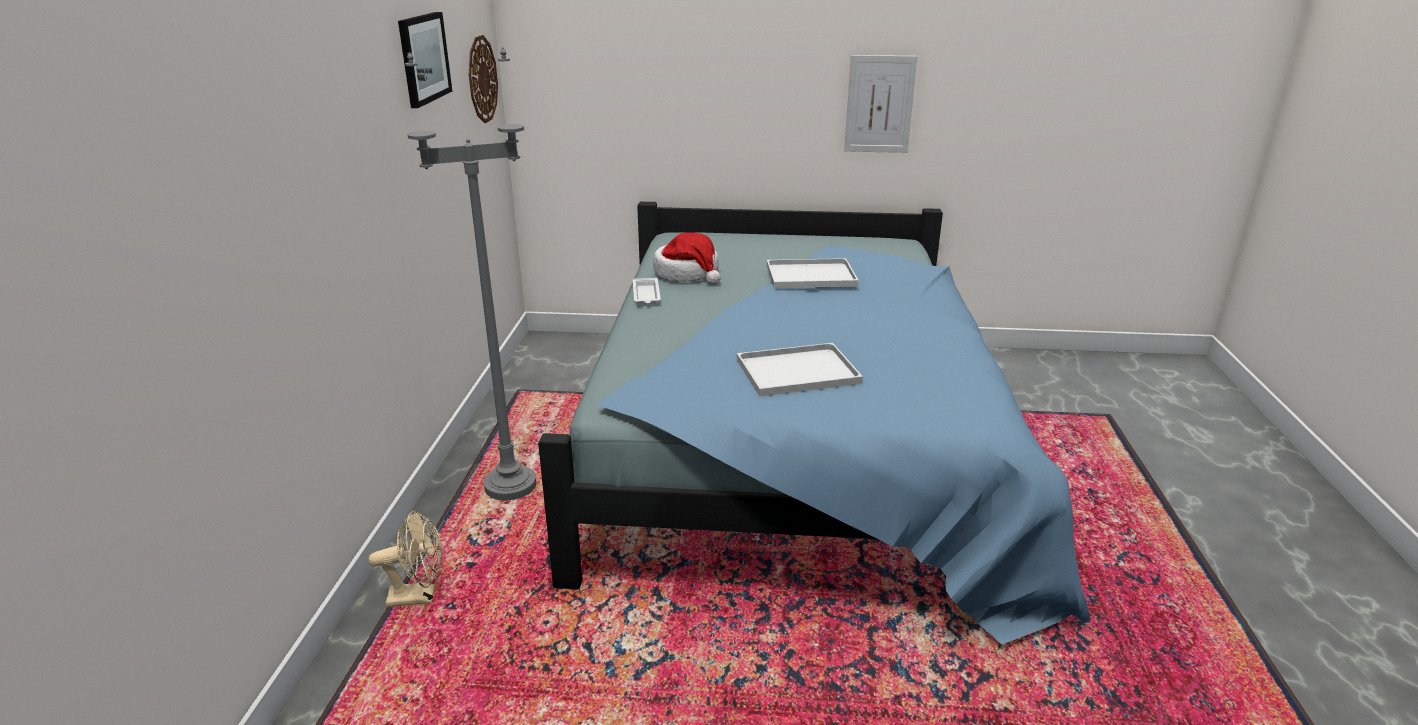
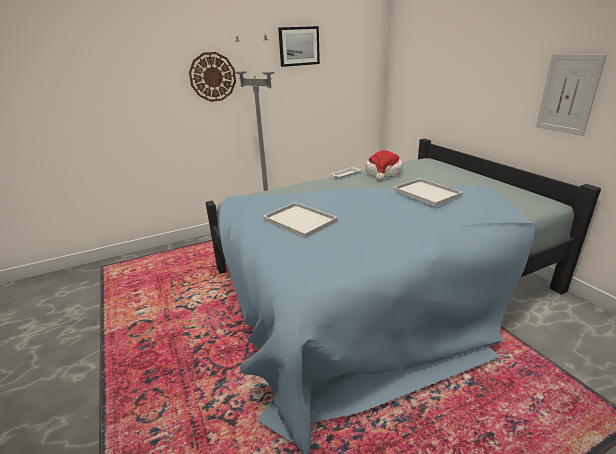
camera: 60 degrees right, 0 degrees up
beige fan [369,511,443,607] -> none
wall clock [469,35,498,123] -> wall clock moved to [189,52,236,102]

